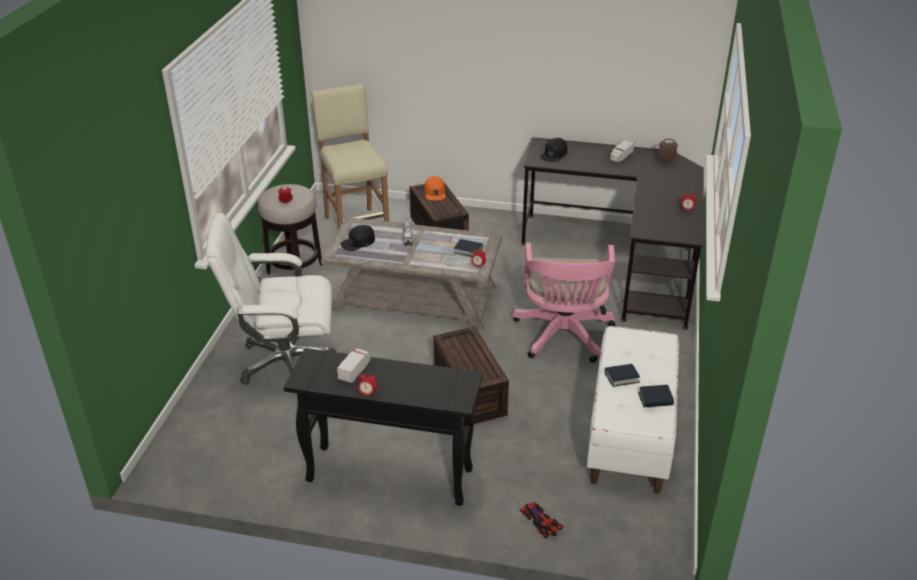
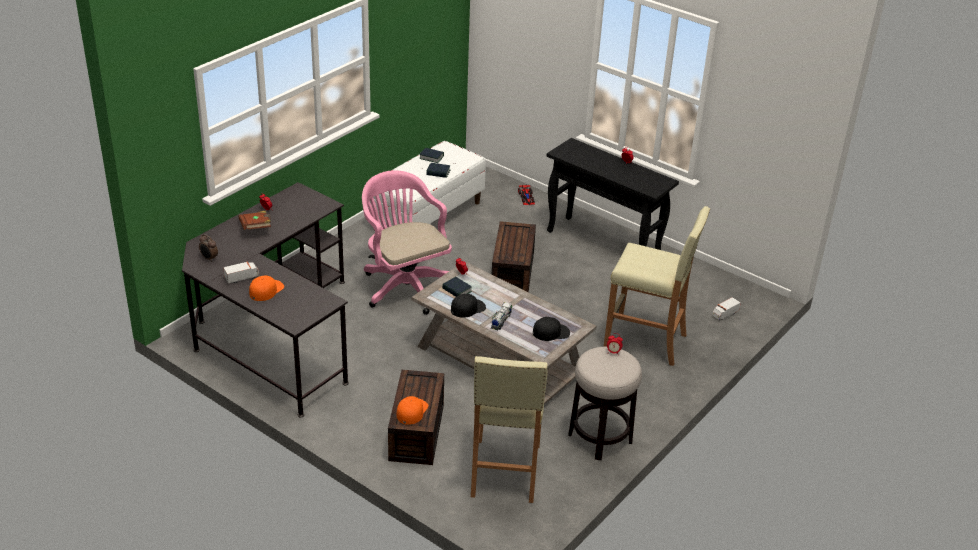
camera: 155 degrees left, 0 degrees up
white office chair [206,213,336,385] -> beige stool [604,206,710,366]
toy truck [337,348,371,383] -> toy truck moved to [712,297,741,321]
pink office chair [512,243,615,363] -> pink office chair turned 60 degrees counterclockwise [362,170,452,315]
black cap [540,138,567,162] -> black cap moved to [451,294,486,318]
none -> brown book [238,211,271,230]
none -> orange cap [249,275,284,301]

